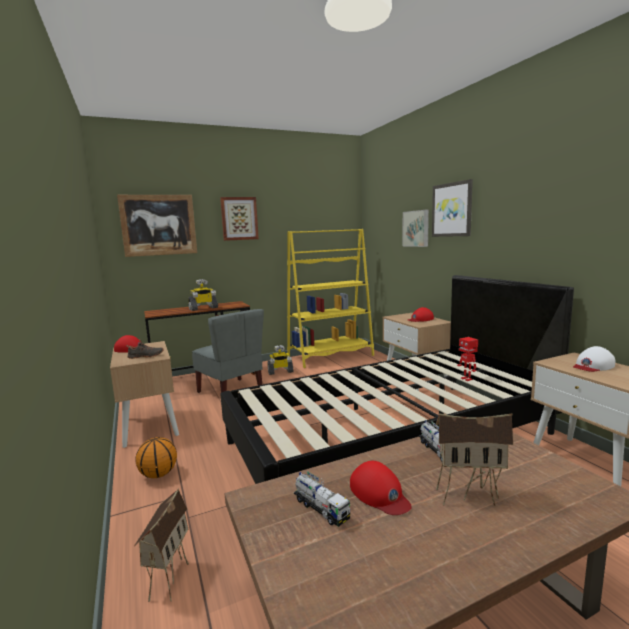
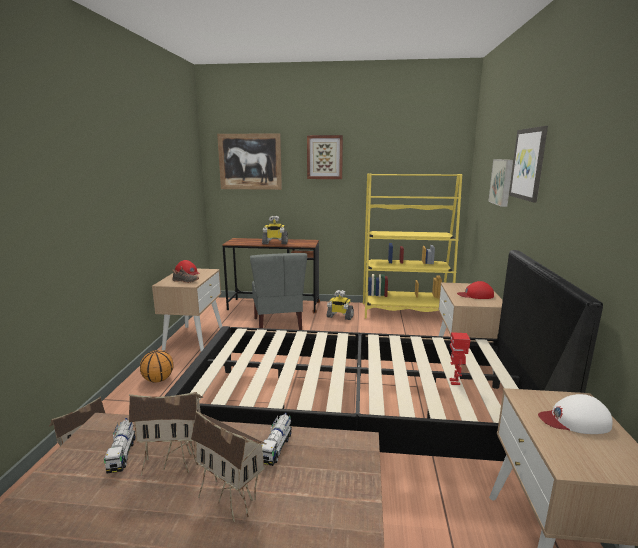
camera: 30 degrees right, 5 degrees up
red cap [350,461,412,515] -> toy house [129,392,203,476]

